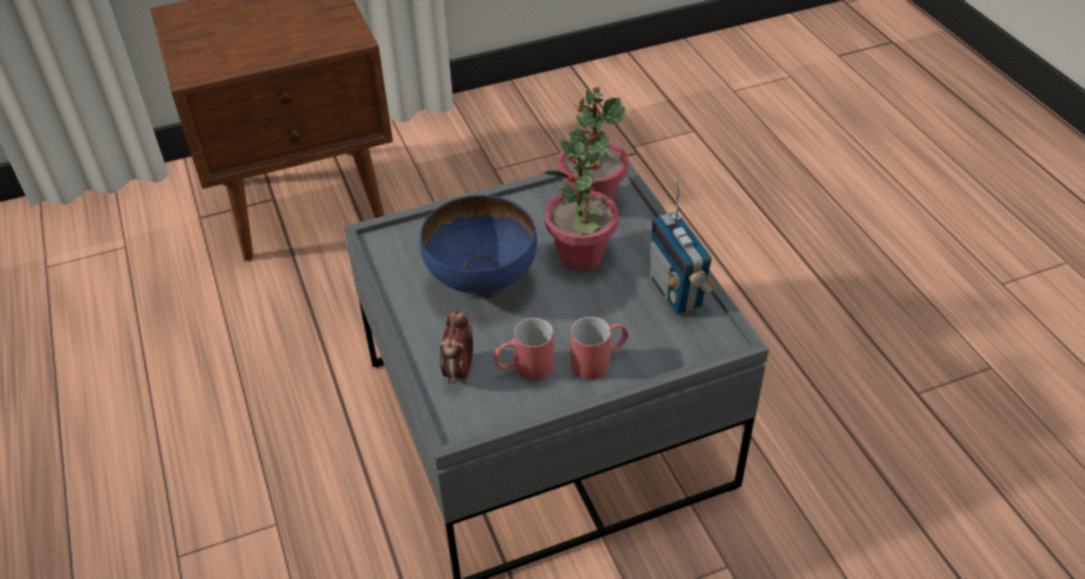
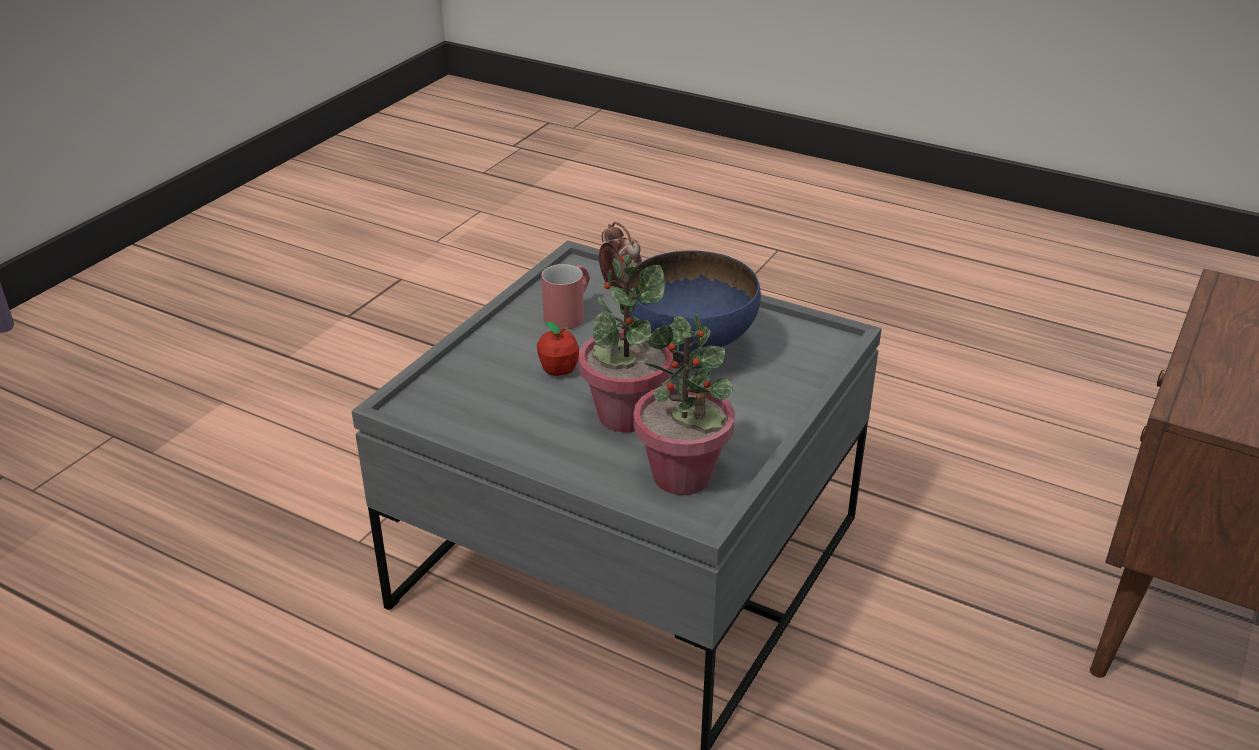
camera: 140 degrees right, 10 degrees down
red mug [571,317,629,380] -> none
radio [650,181,717,314] -> none
none -> apple [537,321,579,376]

